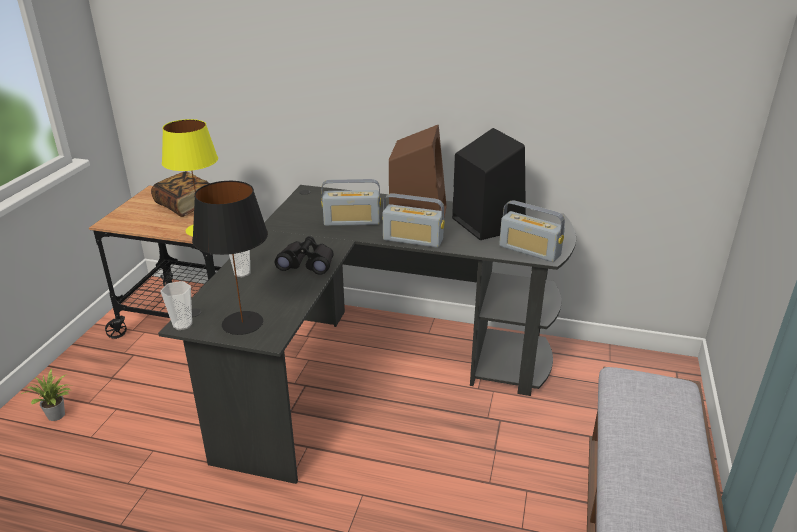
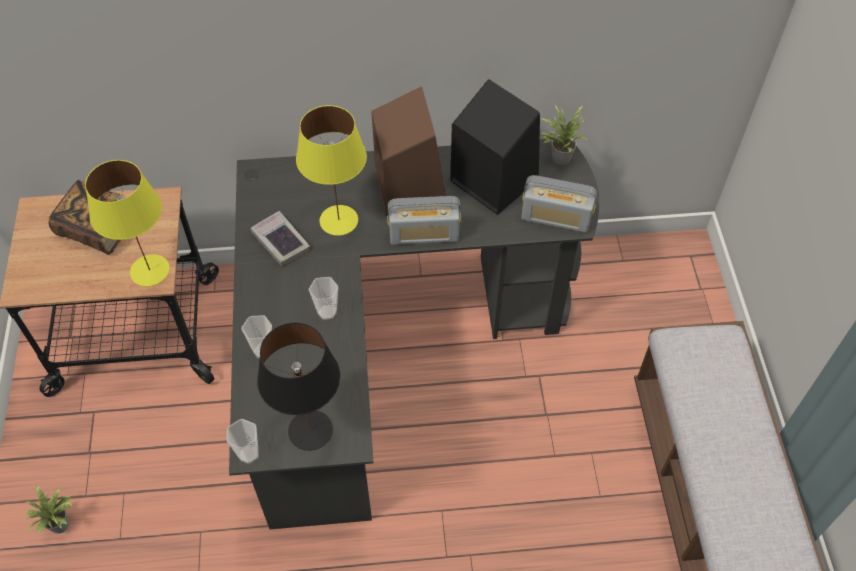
camera: 20 degrees left, 25 degrees up
black binoculars [275,236,334,275] -> cup [309,277,338,320]
radio [321,179,381,226] -> yellow table lamp [296,105,367,236]
none -> book [251,211,310,266]
none -> potted plant [540,104,587,165]

